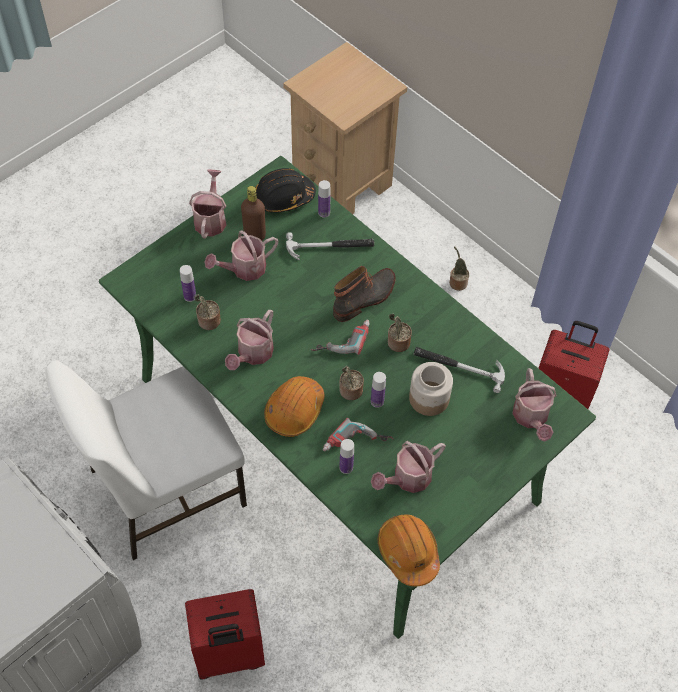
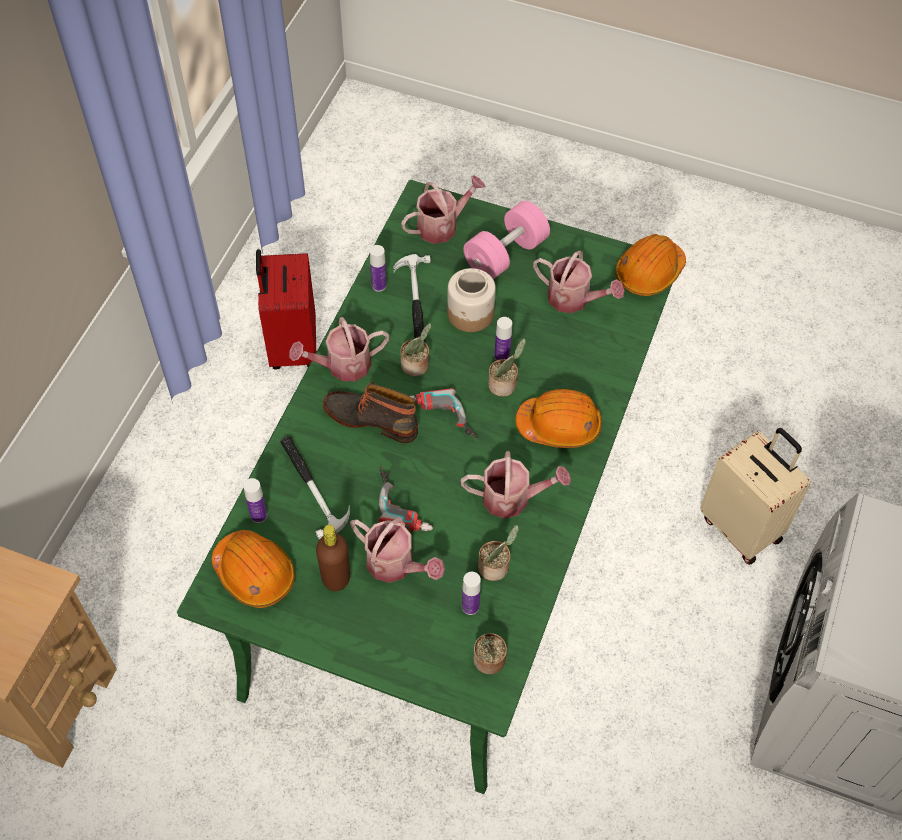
camera: 115 degrees left, 0 degrees up
white chair [45,360,247,560] -> none
red suitcase [185,589,265,679] -> beige suitcase [700,428,810,565]
watering can [189,170,226,239] -> watering can moved to [289,317,389,381]
black hard hat [255,168,316,213] -> orange hard hat [212,530,295,608]
power drill [323,418,394,451] -> power drill moved to [378,466,433,531]
bottle [339,439,354,474] -> bottle moved to [370,245,387,292]
potted plant [450,246,469,291] -> potted plant moved to [474,633,507,674]
none -> pink dumbbell [464,201,550,279]

